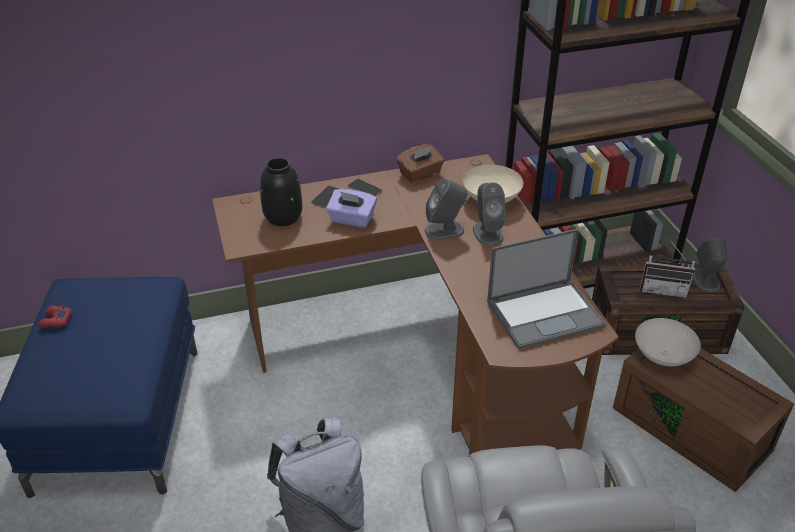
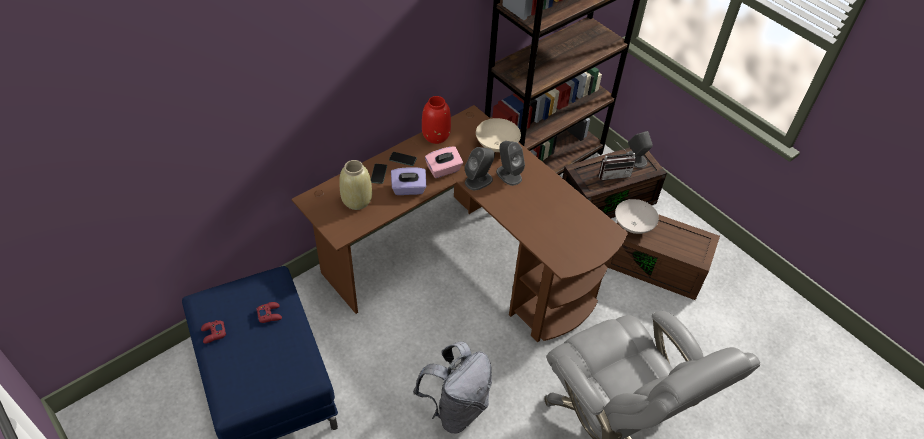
camera: 25 degrees left, 10 degrees up
black vase [260,158,302,226] -> beige vase [339,160,372,210]
brown tissue box [397,144,444,183] -> red vase [422,96,451,144]
laptop [487,229,606,350] -> none
none -> red game controller [257,302,282,323]
none -> pink tissue box [425,147,463,178]

